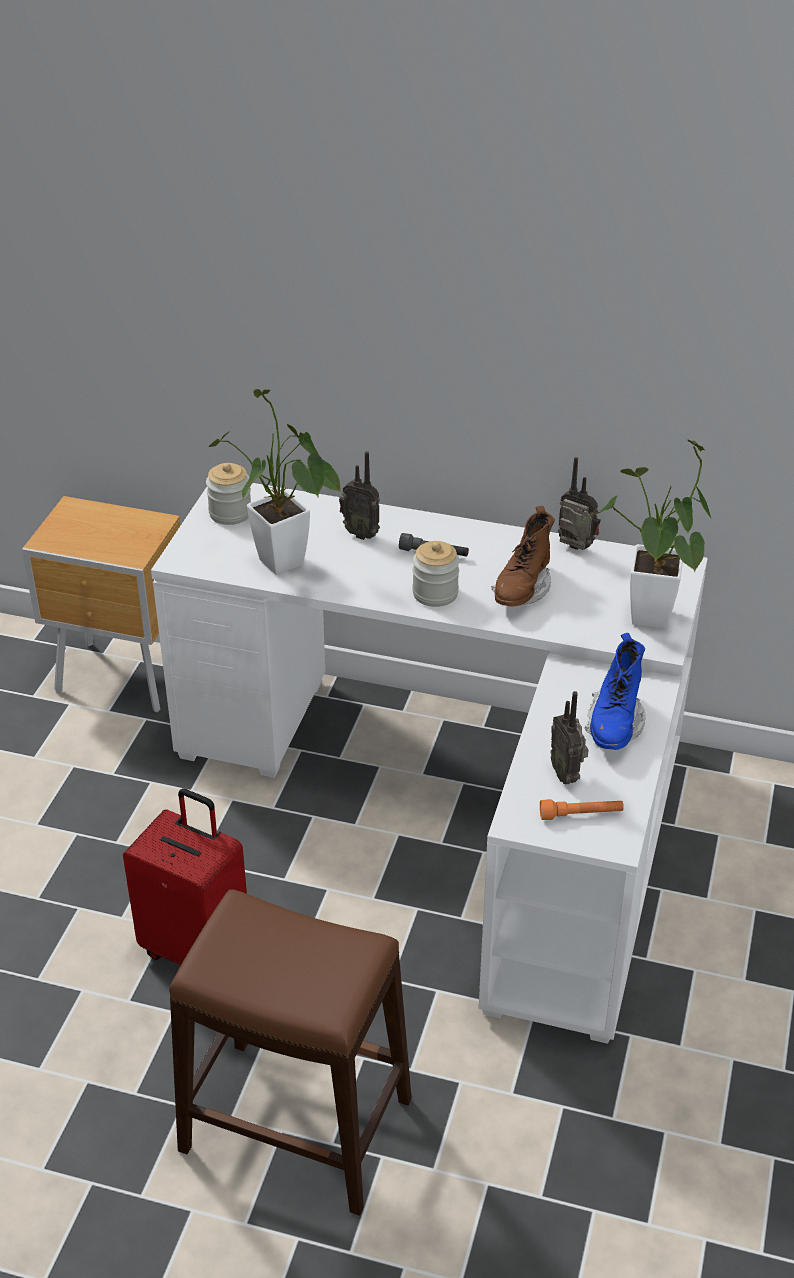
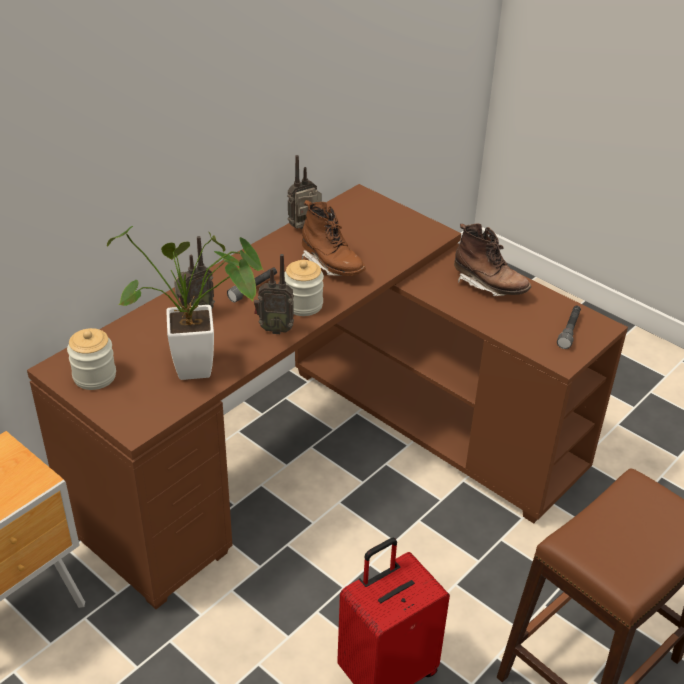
camera: 65 degrees left, 0 degrees up
white desk [151,483,708,1044] -> brown desk [27,184,628,609]
orange flashlight [540,799,624,820] -> grey flashlight [557,306,581,349]
radio [550,691,589,784] -> radio moved to [254,254,294,334]
potted plant [579,440,712,629] -> none
blue boot [585,633,646,750] -> brown boot [454,224,531,296]

